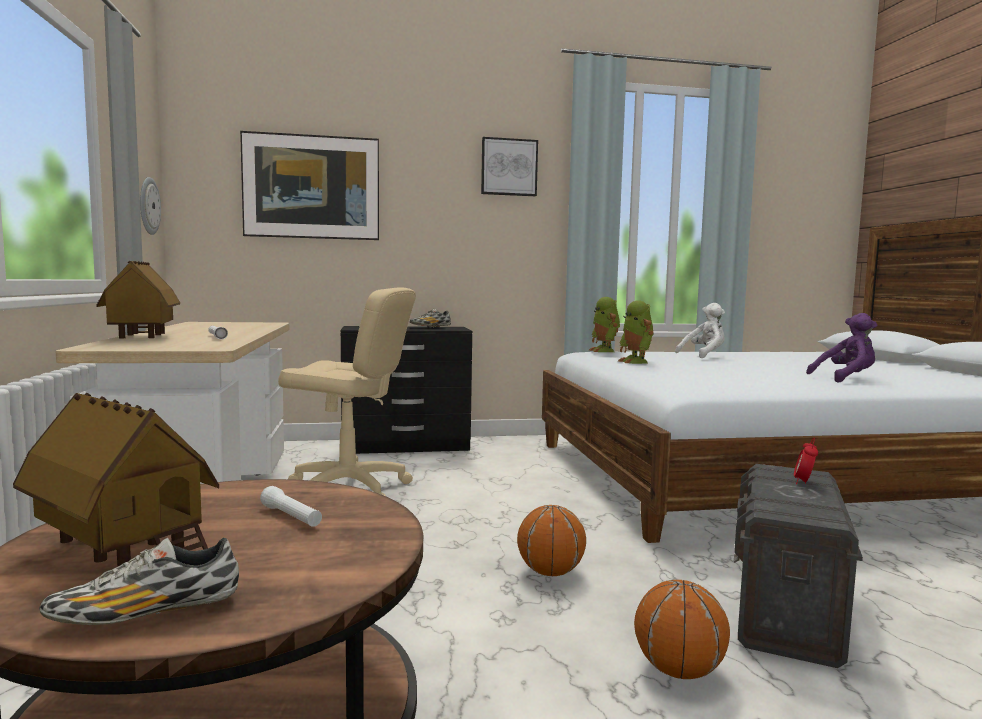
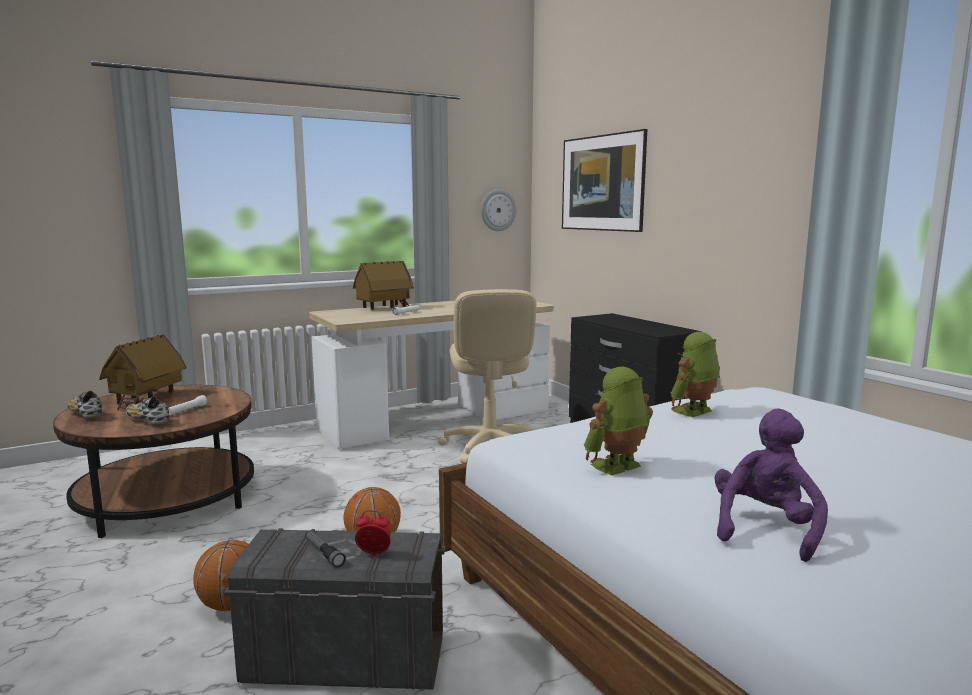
camera: 70 degrees right, 5 degrees up
shoe [410,309,451,328] -> shoe moved to [126,396,169,424]
picture [481,137,538,196] -> none
toy robot [589,297,620,352] -> toy robot moved to [584,367,653,475]
white plush toy [675,303,725,358] -> none
purple plush toy [806,313,877,383] -> purple plush toy turned 120 degrees counterclockwise [714,409,828,562]
none -> flashlight [305,531,346,568]

